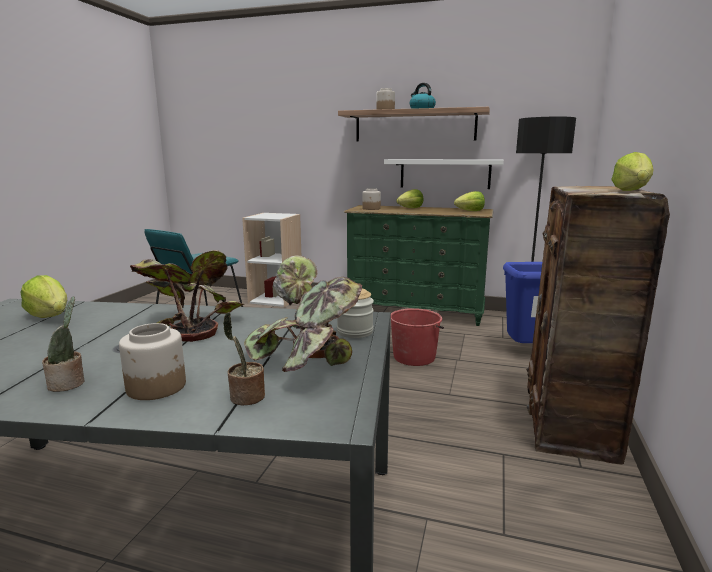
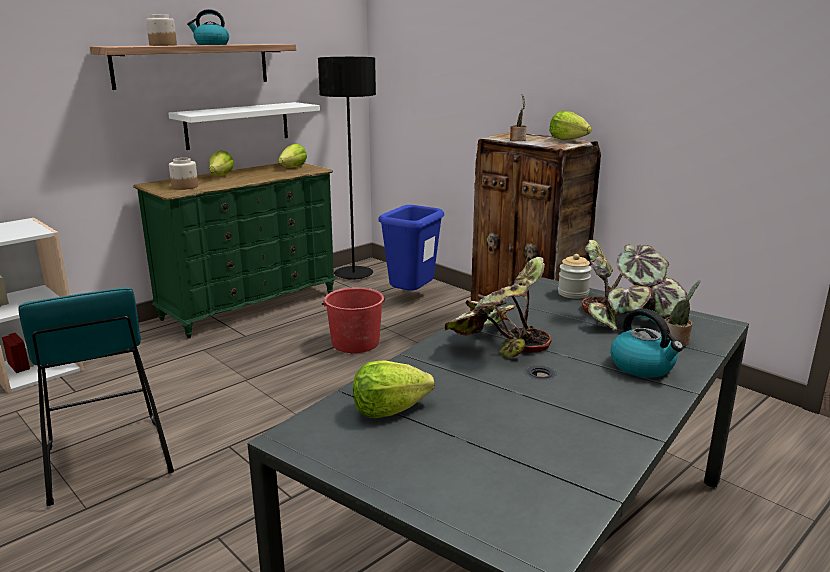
camera: 60 degrees left, 5 degrees up
potted plant [42,296,84,392] -> potted plant moved to [510,94,527,141]
jar [119,323,186,400] -> kettle [611,308,683,378]

